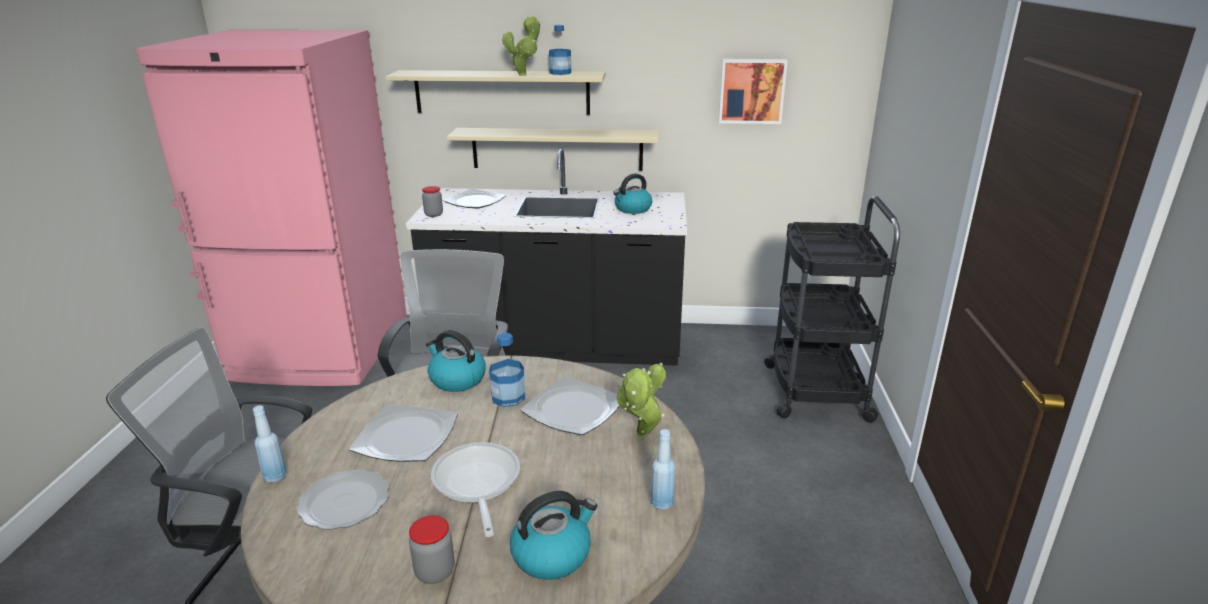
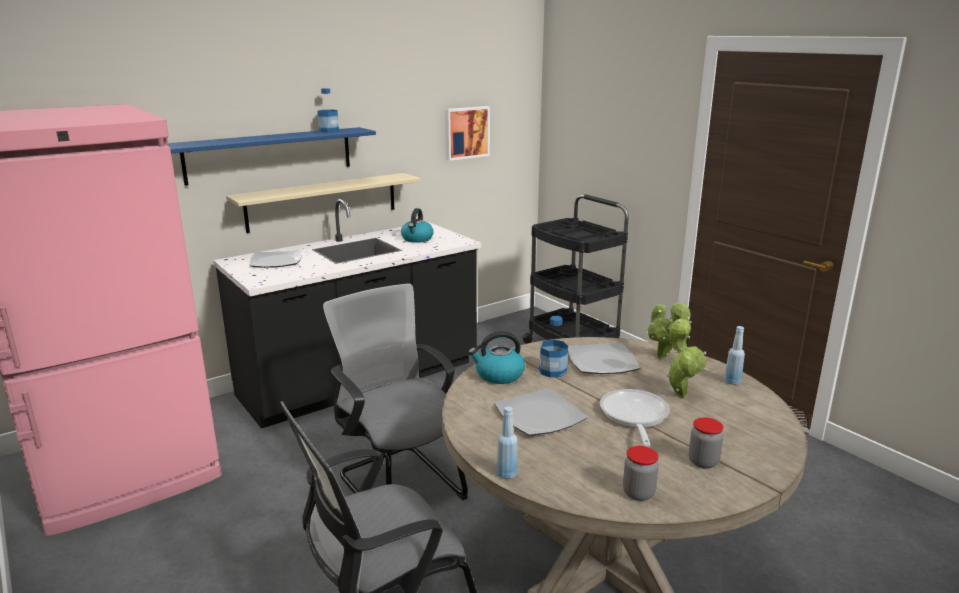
camera: 40 degrees left, 5 degrees down
plate [296,469,389,530] -> none
beige shelf [385,70,605,115] -> blue shelf [168,127,376,186]
jar [422,186,443,217] -> jar moved to [623,446,659,501]
frying pan [431,442,520,537] -> frying pan turned 60 degrees clockwise [600,389,670,446]
potted plant [502,16,540,76] -> potted plant moved to [666,318,706,398]
kettle [510,491,597,580] -> none

